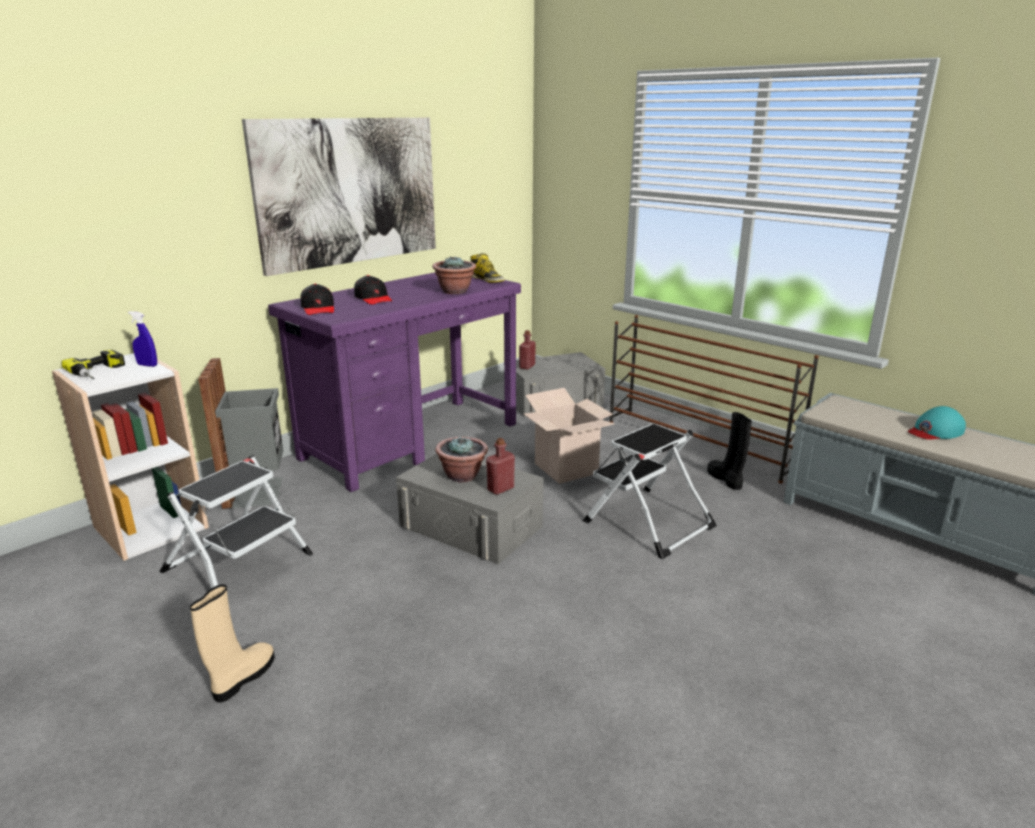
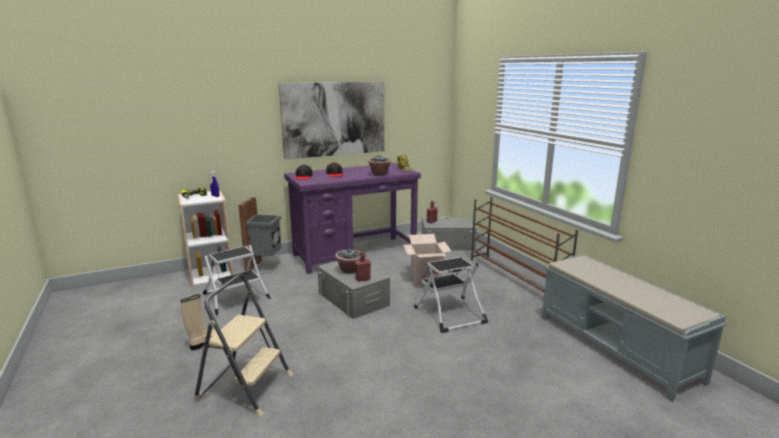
camera: 20 degrees right, 5 degrees down
black boot [707,412,752,490] -> none
turquoise cap [908,406,966,440] -> none
none -> beige step ladder [193,274,293,417]

